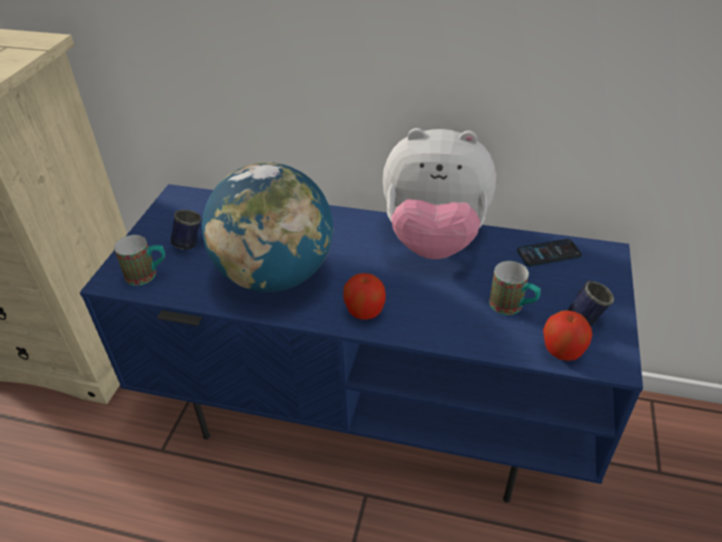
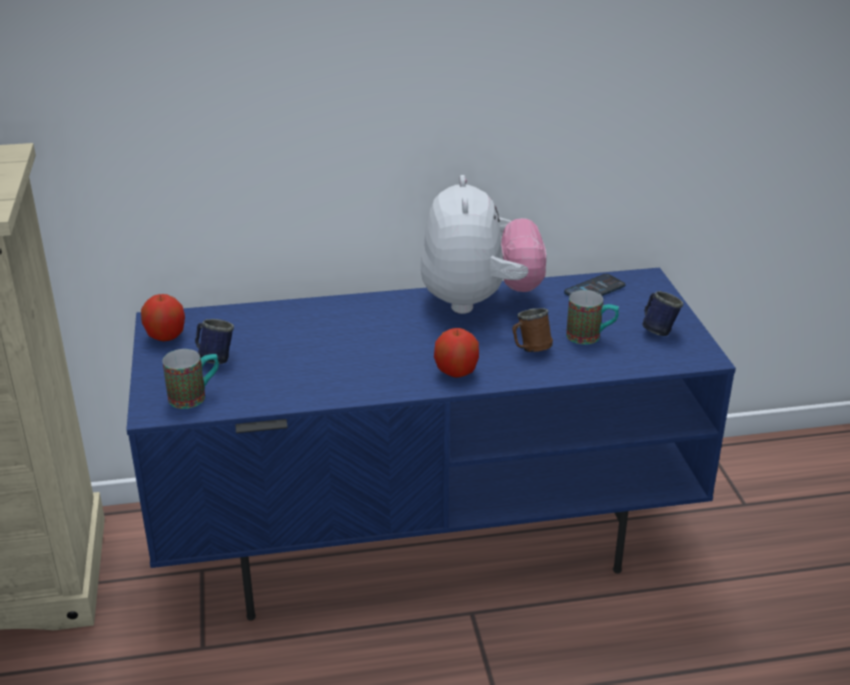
camera: 25 degrees left, 10 degrees down
globe [202,162,333,292] -> none
plush toy [383,128,496,259] -> plush toy turned 75 degrees counterclockwise [420,175,546,314]
apple [543,310,592,361] -> apple moved to [141,294,185,341]
none -> brown mug [512,308,553,352]

